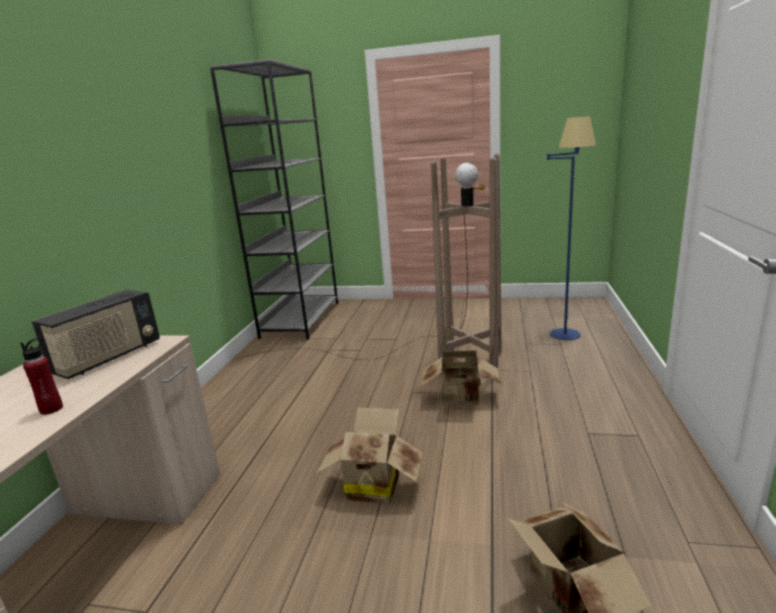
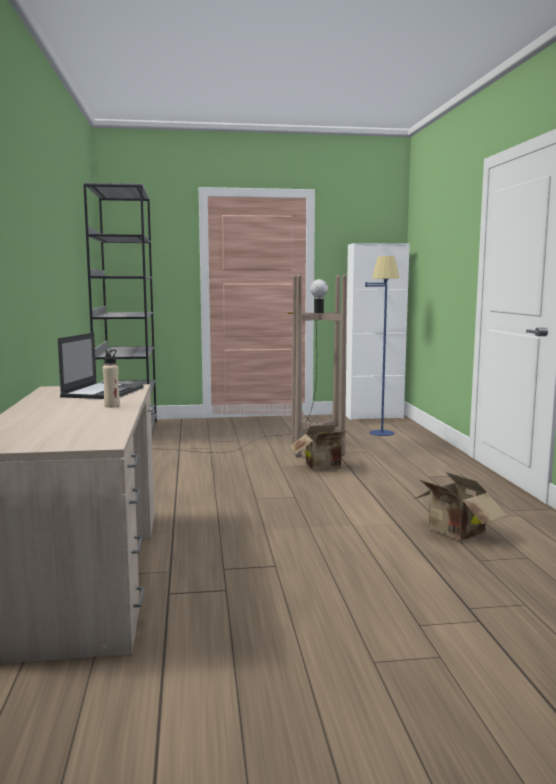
camera: 20 degrees left, 10 degrees down
red bottle [20,338,63,415] -> beige bottle [103,350,120,408]
radio [32,290,160,379] -> laptop [58,333,143,399]
cardboard box [316,407,423,504] -> none
none -> white cabinet [346,243,410,420]

